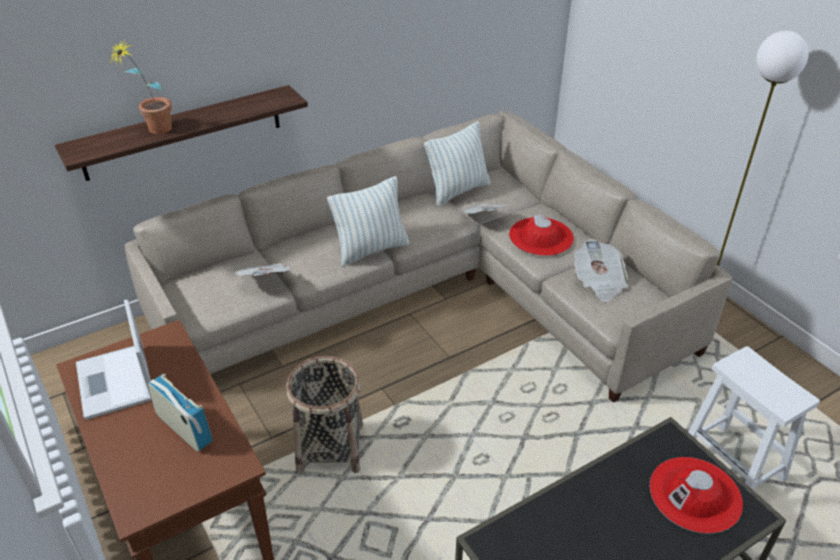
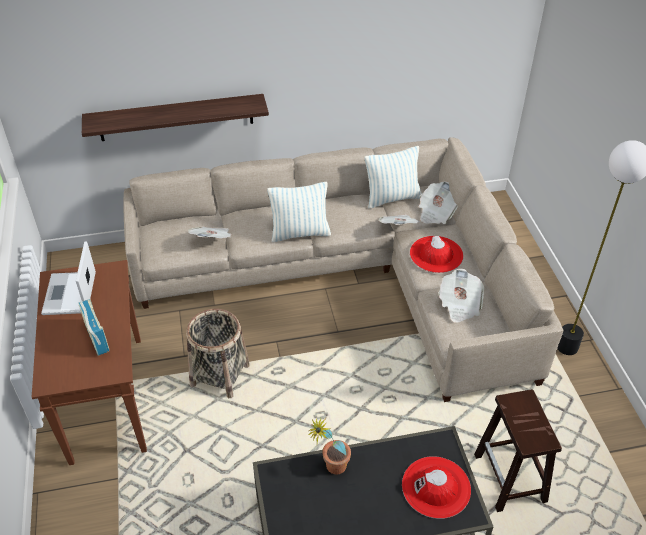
camera: 20 degrees right, 5 degrees up
potted plant [110,38,172,134] -> potted plant moved to [308,418,351,474]
white stool [689,346,820,490] -> brown stool [474,389,562,512]
none -> newspaper [419,181,458,224]

